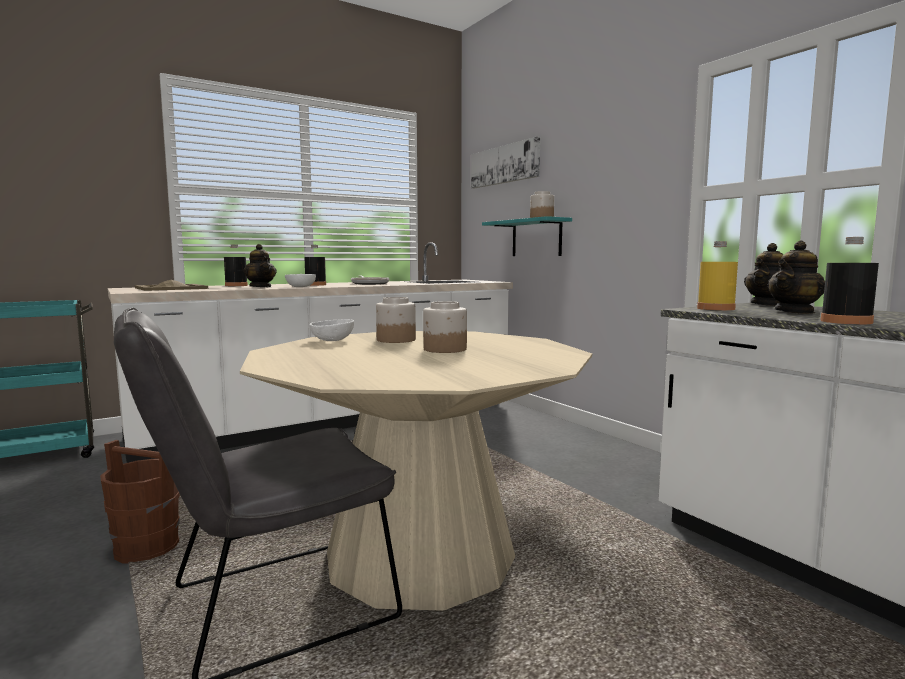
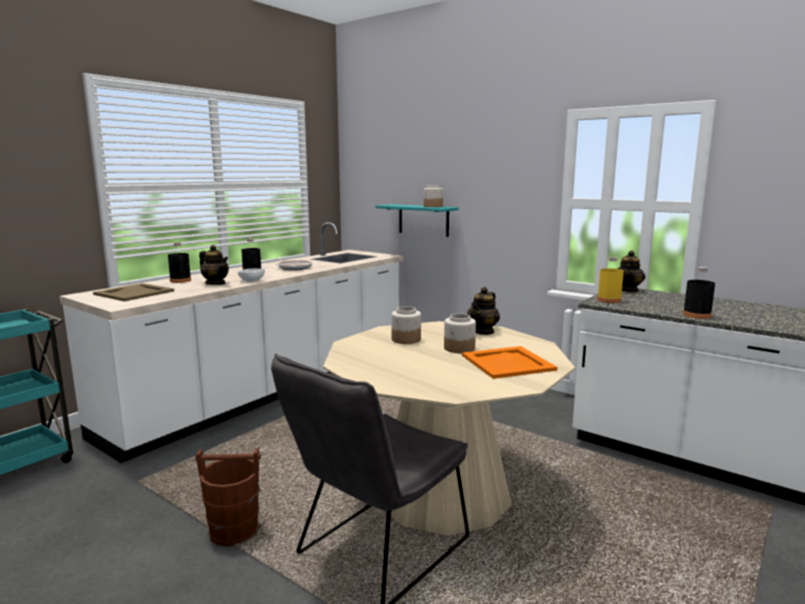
camera: 20 degrees left, 5 degrees up
white bowl [309,319,354,341] -> none
picture [471,137,540,188] -> none
teapot [768,241,825,314] -> teapot moved to [467,287,500,335]
none -> orange tray [462,346,557,379]

